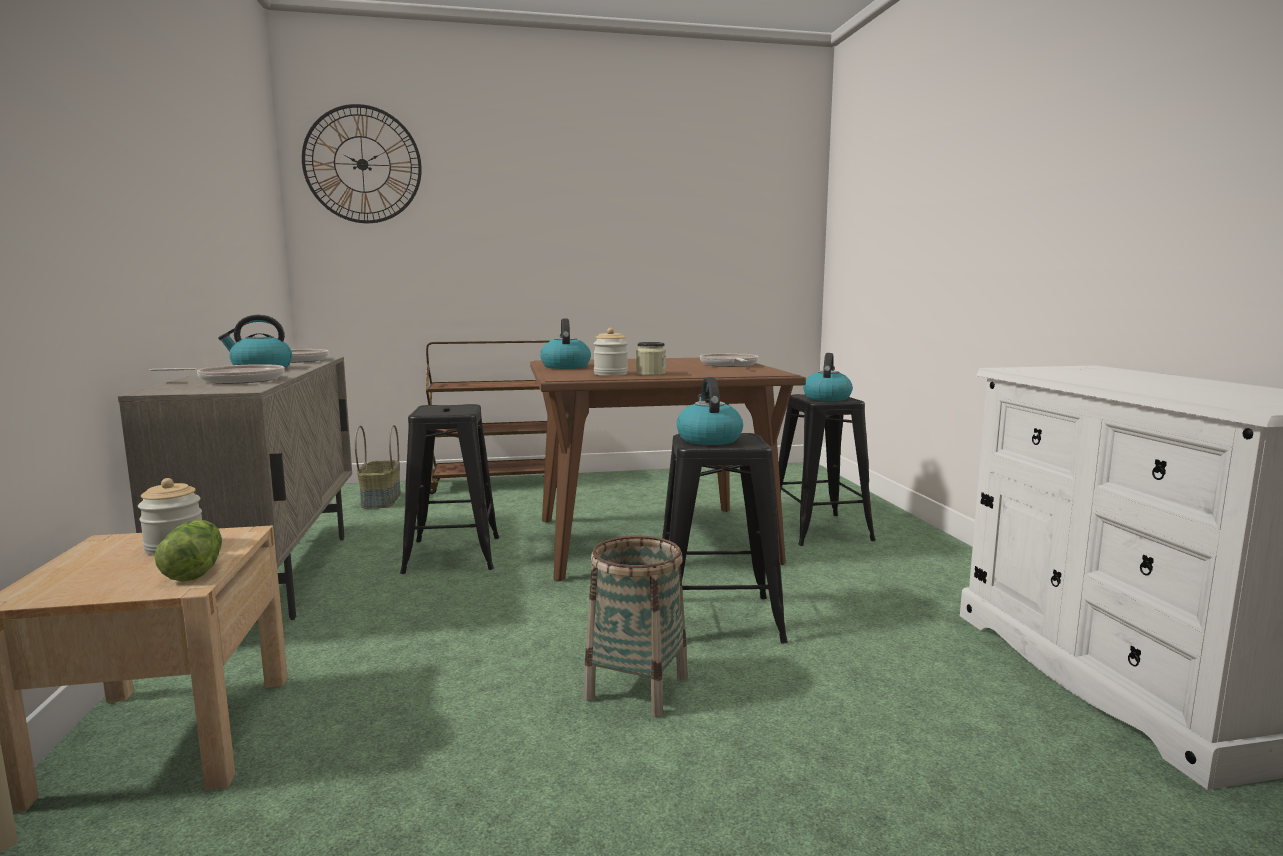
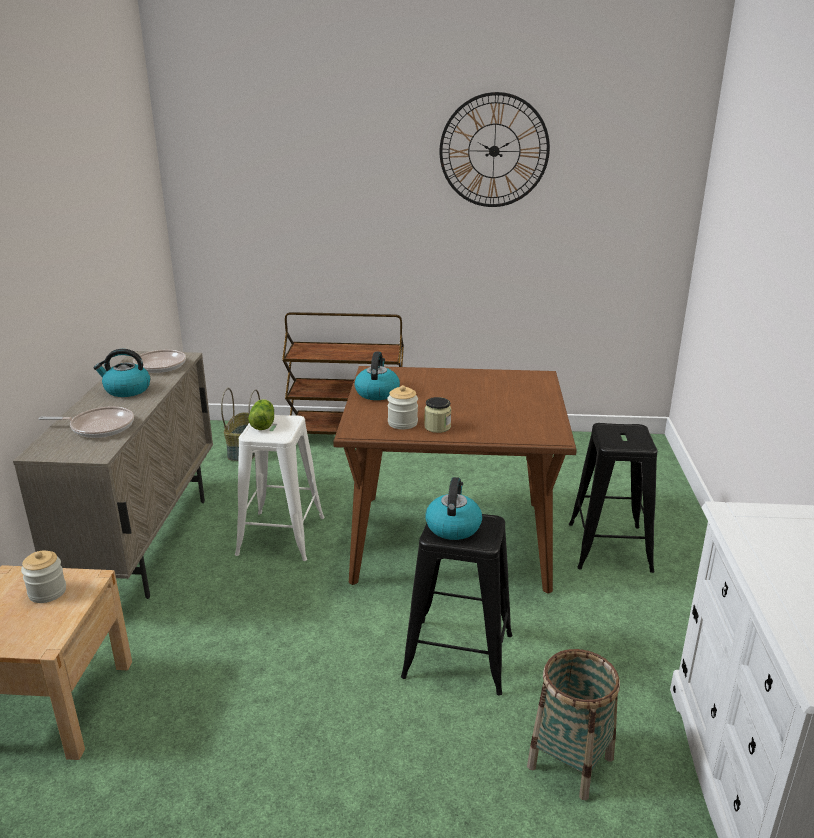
camera: 15 degrees right, 15 degrees up
lettuce [154,520,222,581] -> lettuce moved to [248,399,274,430]
wall clock [302,104,422,223] -> wall clock moved to [440,92,550,207]
black stool [400,404,499,574] -> white stool [235,415,325,561]
basket [583,536,688,717] -> basket moved to [527,649,620,800]
frying pan [700,353,759,367] -> none
kettle [803,353,853,401] -> none

